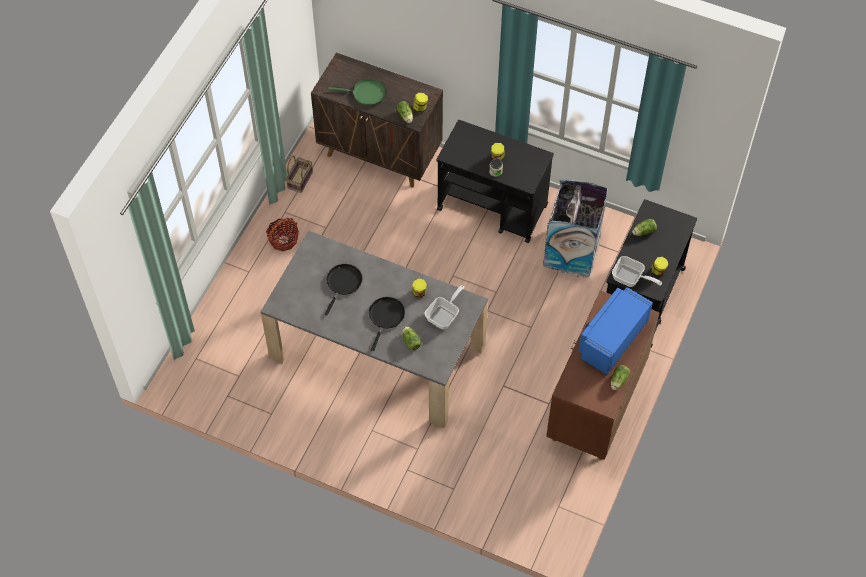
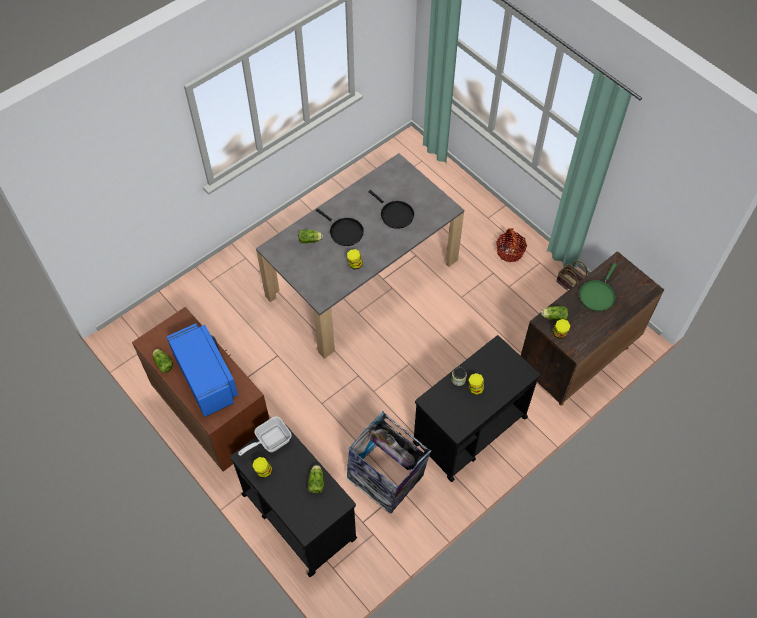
camera: 115 degrees right, 0 degrees up
frying pan [425,285,464,329] -> none

